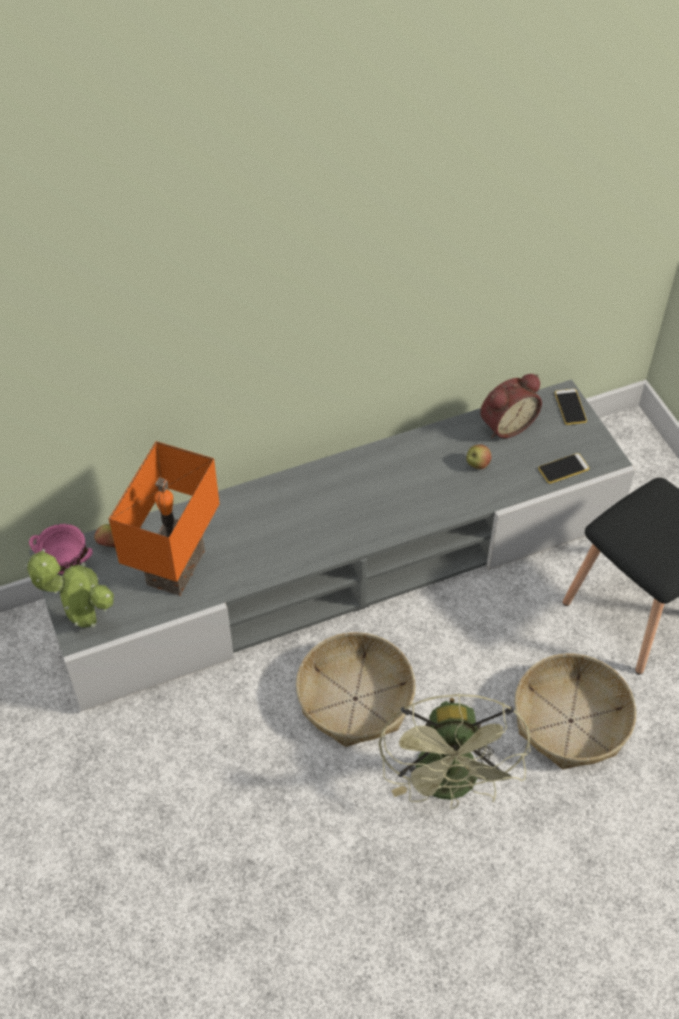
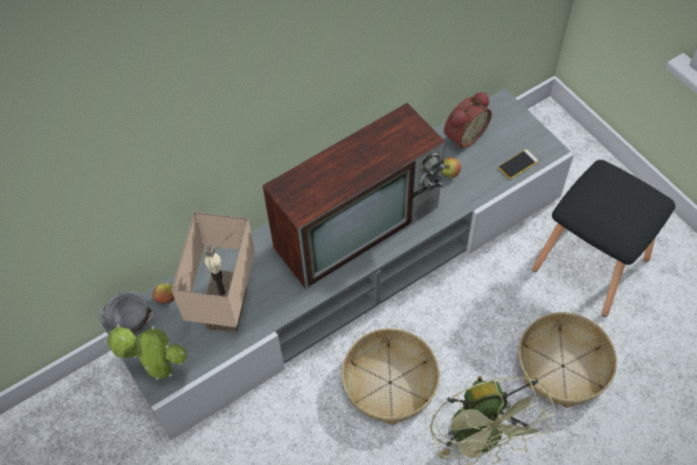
camera: 10 degrees left, 5 degrees up
pink bowl [29,524,93,574] -> grey bowl [99,291,156,334]
orange table lamp [109,441,220,596] -> beige table lamp [171,212,255,333]
phone [554,389,587,425] -> none
none -> television [262,103,446,289]

